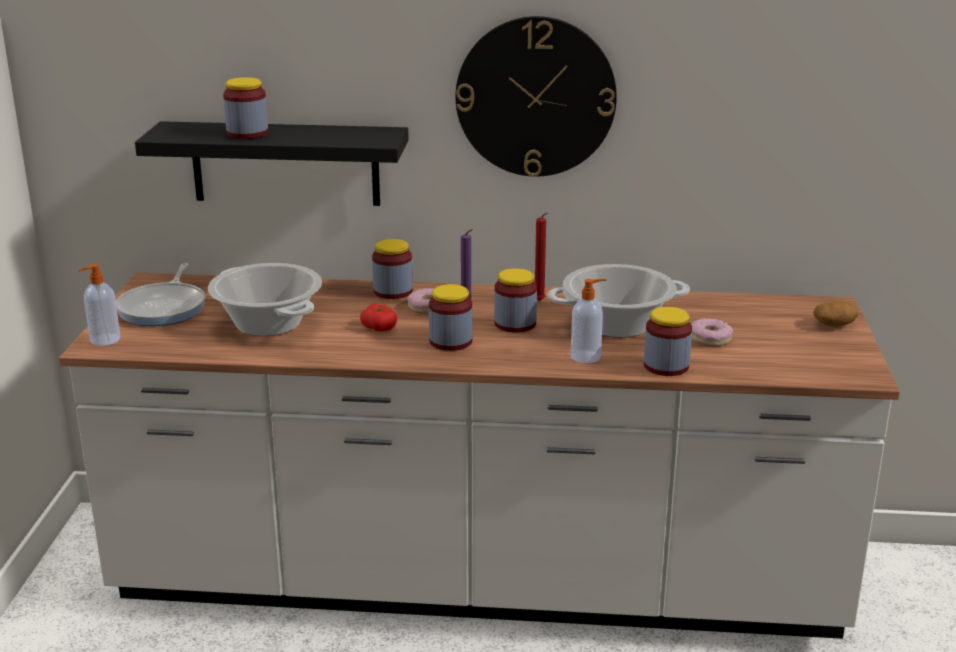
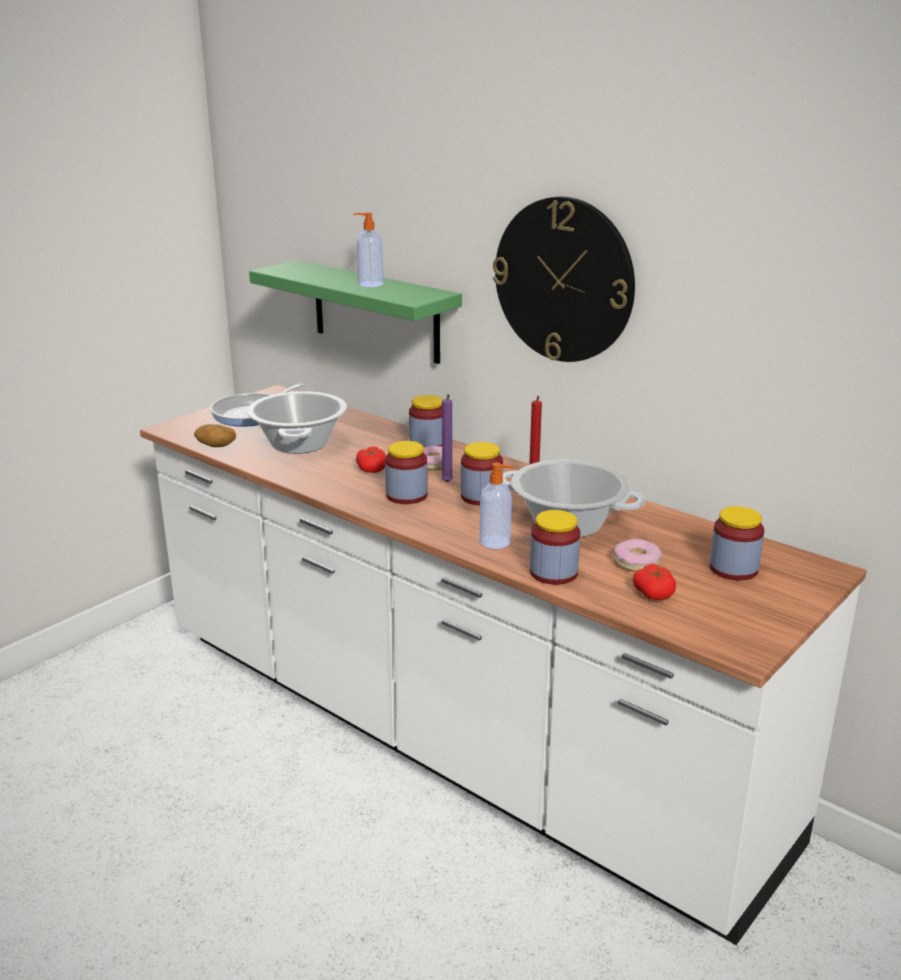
camera: 35 degrees right, 0 degrees up
soap dispenser [78,264,120,346] -> soap dispenser moved to [353,212,384,287]
black shelf [135,121,409,206] -> green shelf [249,260,462,364]
jar [223,77,268,139] -> jar moved to [710,506,764,580]
potato [813,301,858,327] -> potato moved to [194,424,236,447]
none -> tomato [633,564,676,600]

